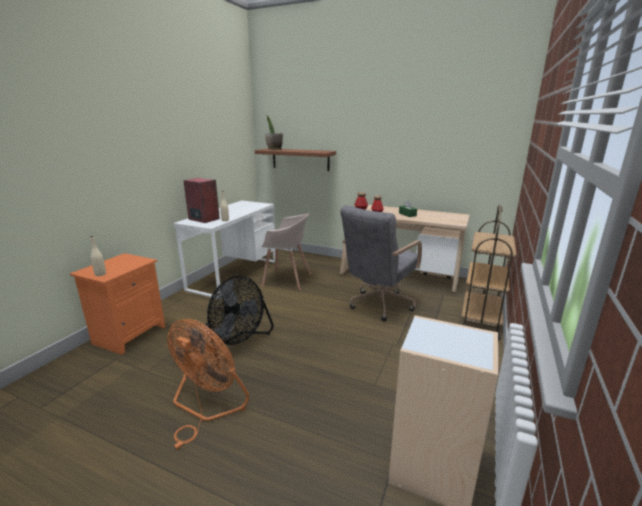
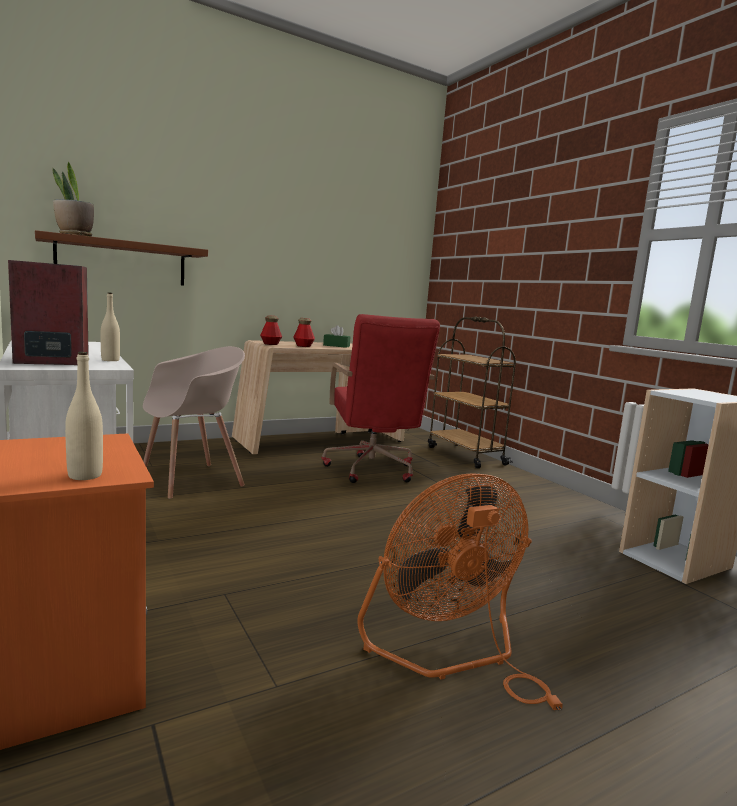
camera: 55 degrees left, 10 degrees down
black fan [205,276,273,368] -> none
grey office chair [341,205,422,321] -> red office chair [321,314,440,483]

